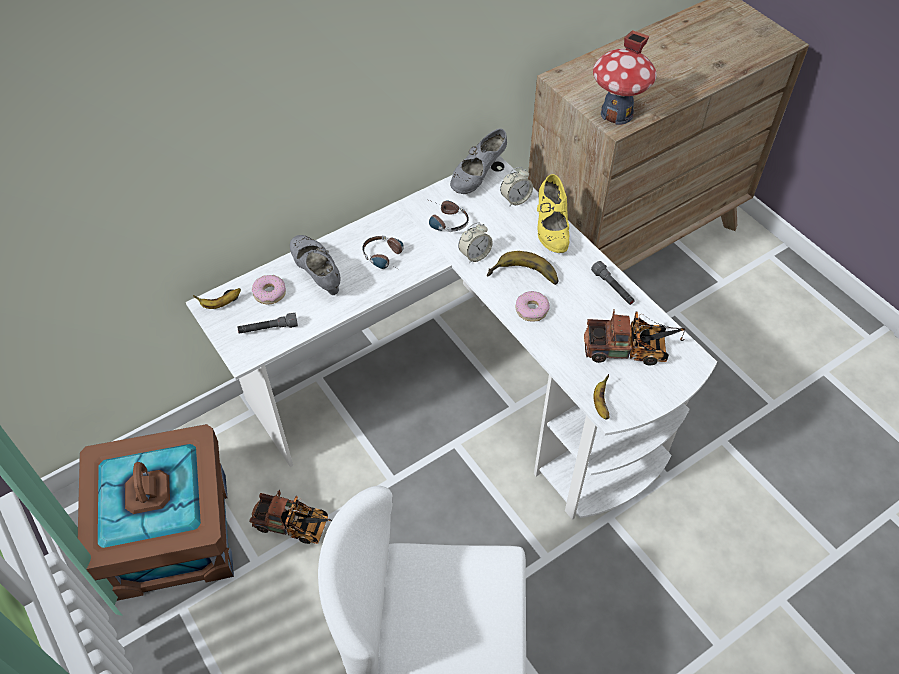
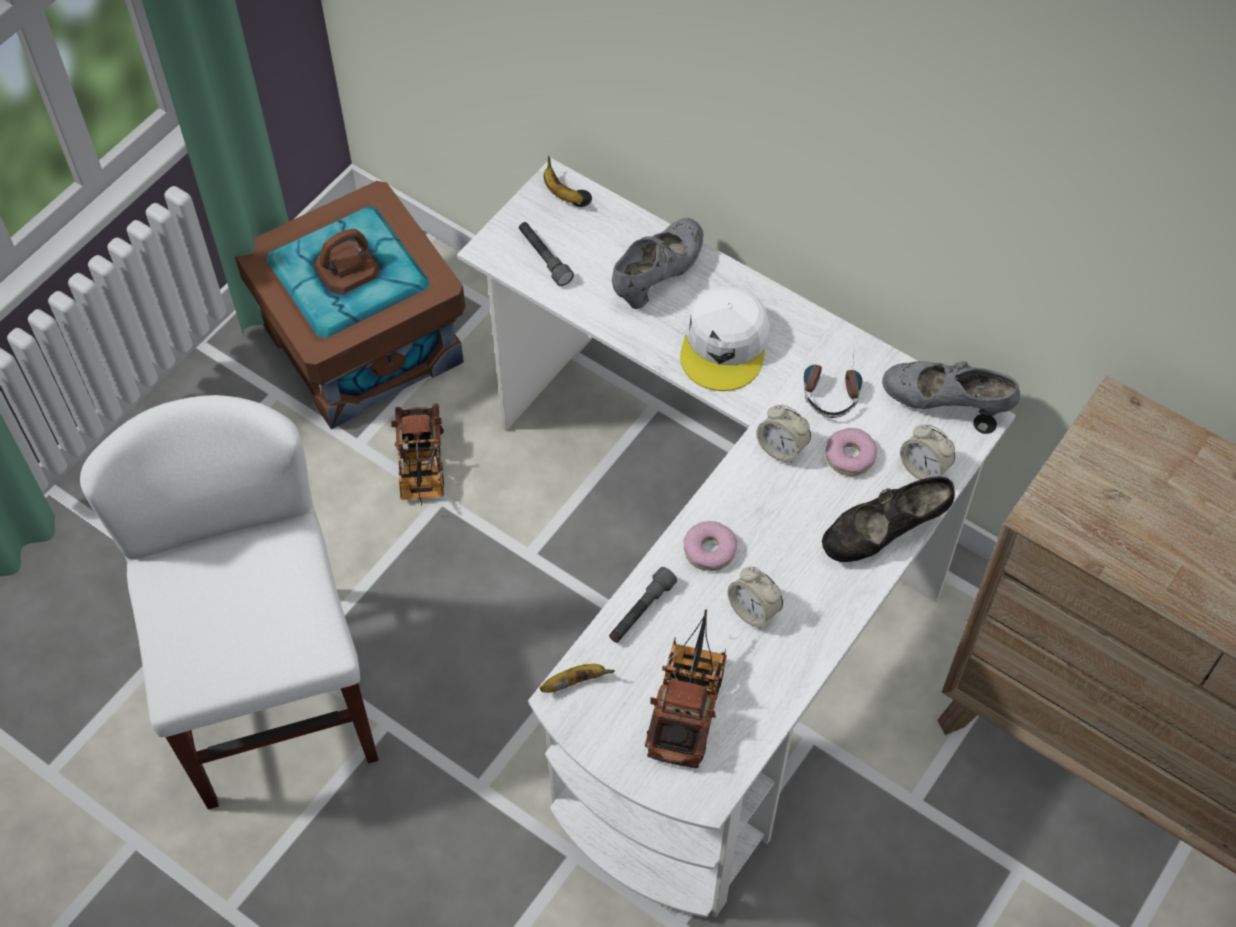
camera: 70 degrees right, 5 degrees up
donut [252,275,286,304] -> donut moved to [825,428,877,476]
headphones [362,235,404,272] -> white cap [680,286,770,391]
banana [487,251,558,285] -> none
yellow shoe [537,174,570,253] -> black shoe [822,477,955,562]
toy truck [584,309,685,366] -> toy truck turned 150 degrees counterclockwise [645,609,727,768]
grey flashlight [591,261,635,305] -> grey flashlight moved to [609,567,677,643]
toy house [593,30,657,125] -> none
none -> alarm clock [727,567,783,628]

